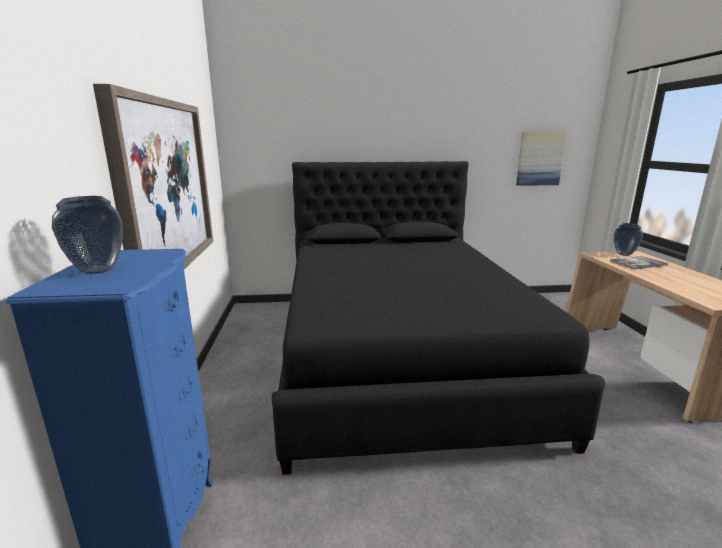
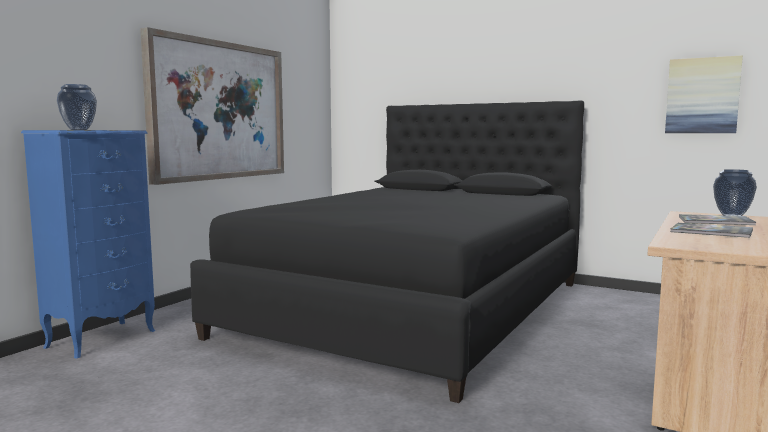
camera: 35 degrees right, 10 degrees down
none -> book [670,223,753,238]

